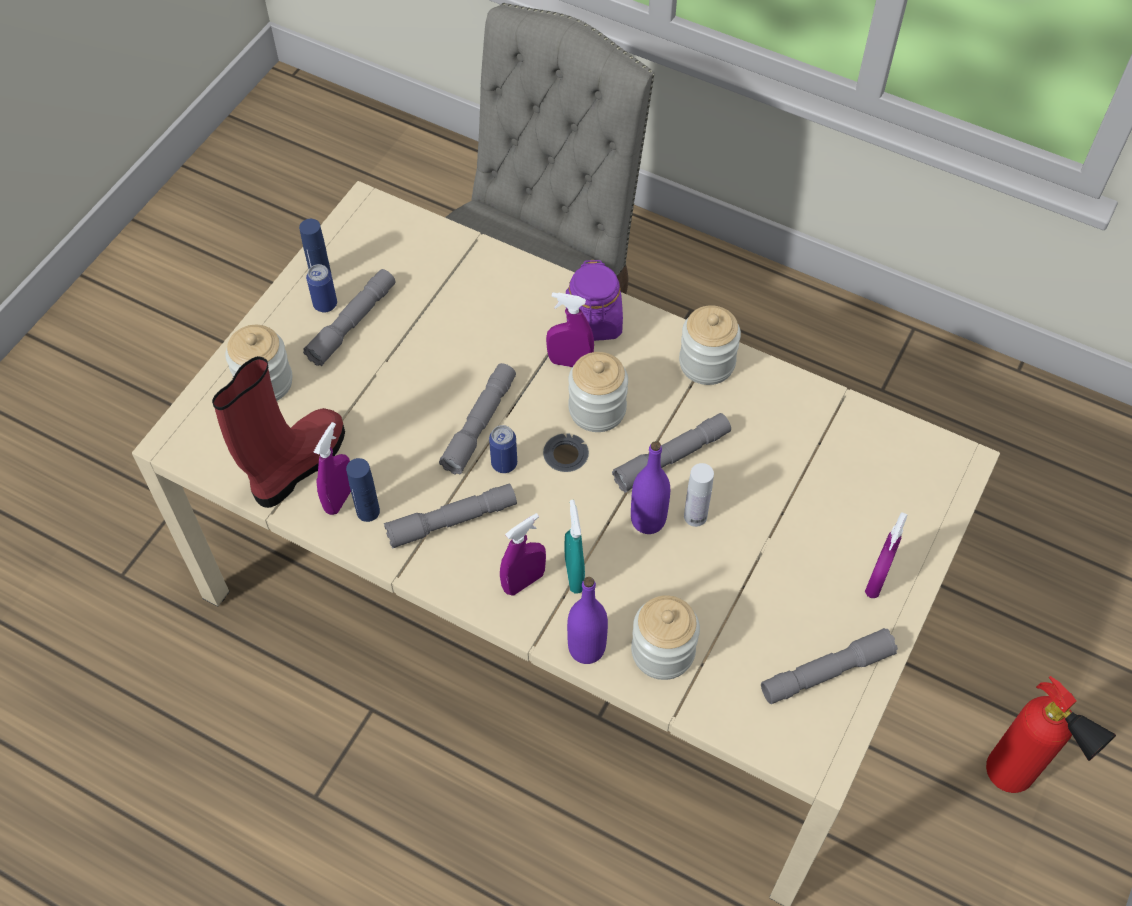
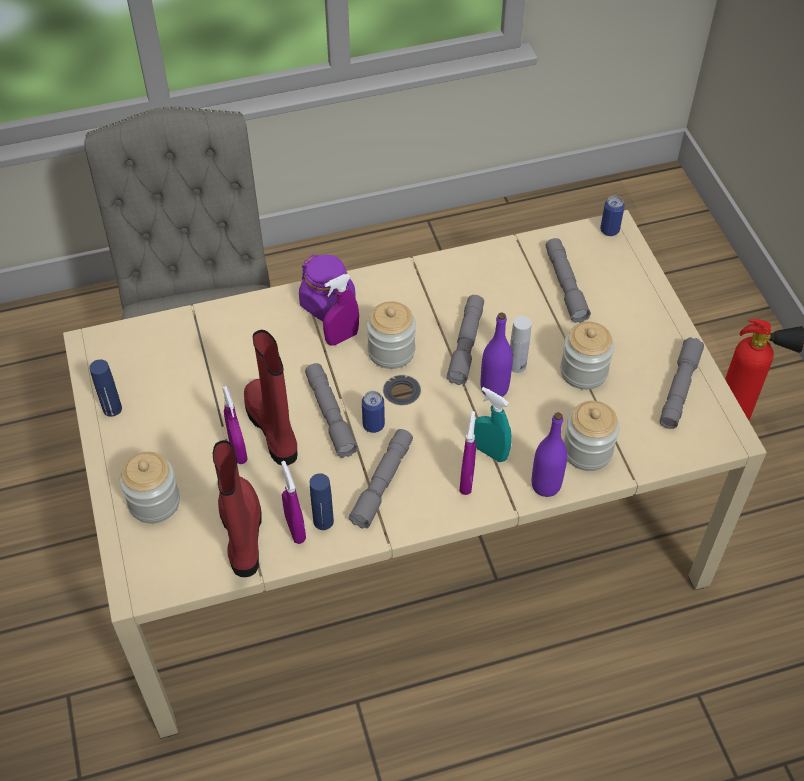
camera: 45 degrees left, 5 degrees down
grey flashlight [303,269,395,366] -> grey flashlight moved to [546,238,591,323]
can [306,264,337,312] -> can moved to [600,196,625,236]
jar [679,305,741,385] -> jar moved to [560,322,614,390]
purple spray bottle [865,512,908,598] -> purple spray bottle moved to [222,386,248,464]
none -> red boot [244,330,297,465]

